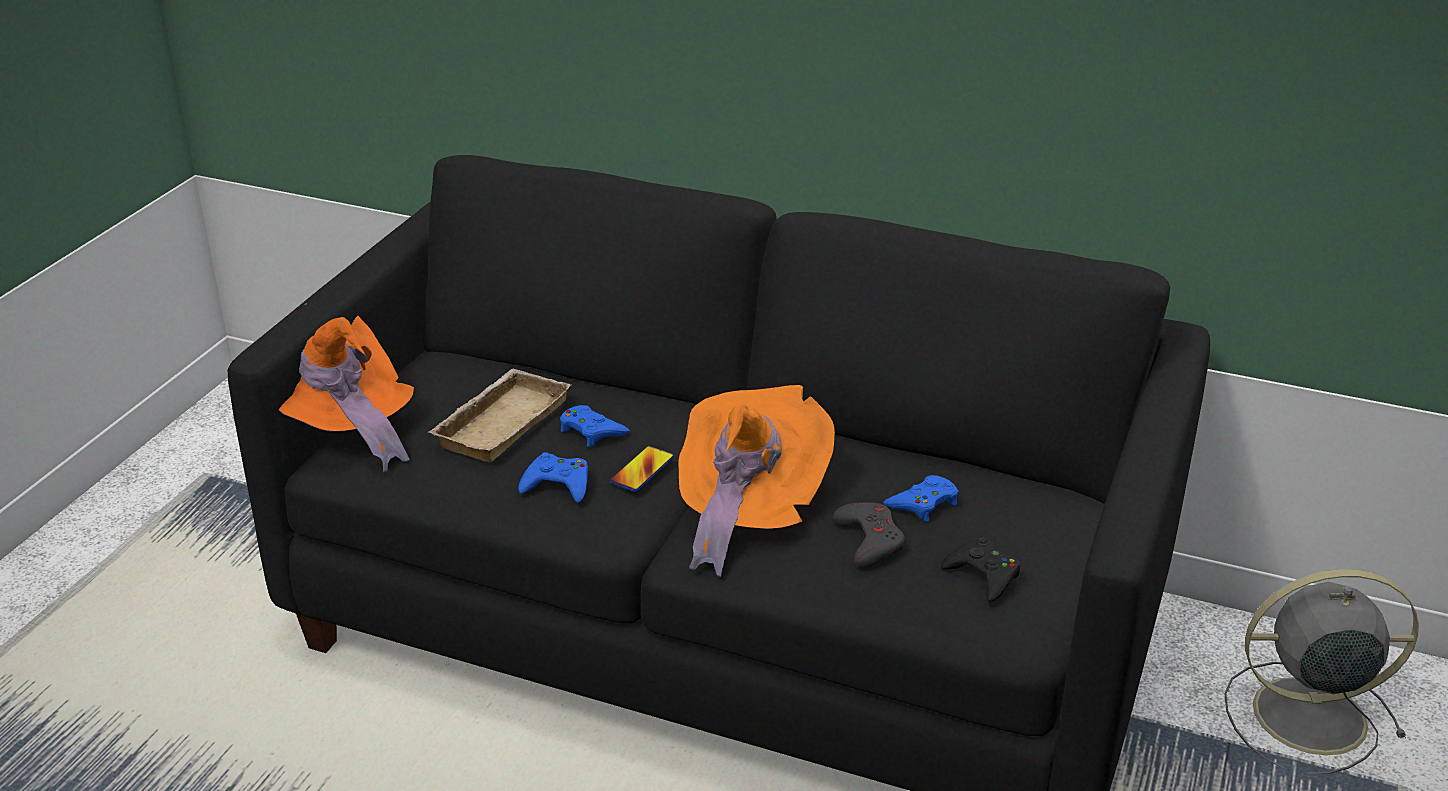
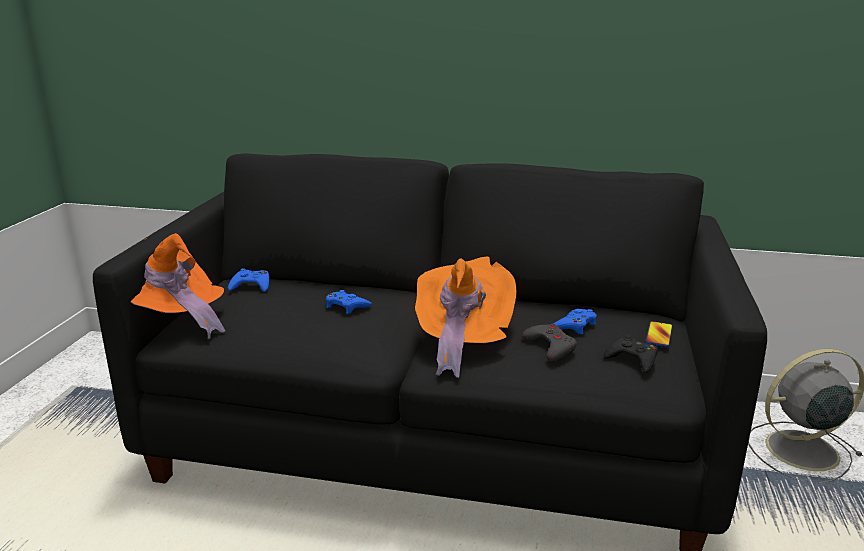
camera: 10 degrees left, 10 degrees down
beige tray [428,369,571,462] -> none
blue game controller [518,452,588,503] -> blue game controller moved to [228,268,269,292]
phone [609,446,674,492] -> phone moved to [645,321,673,347]

